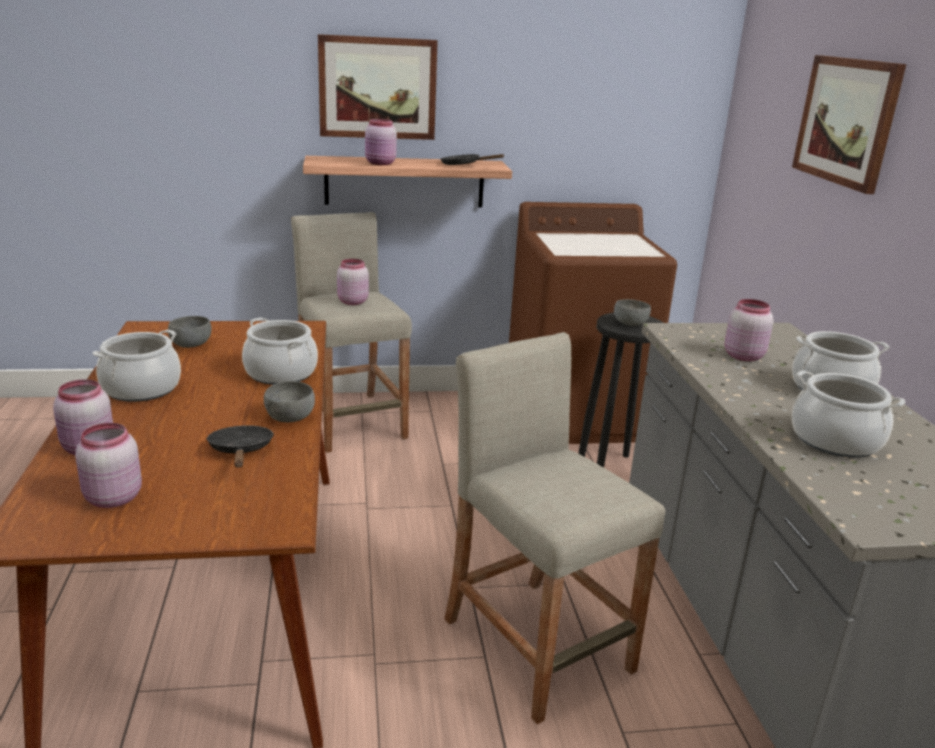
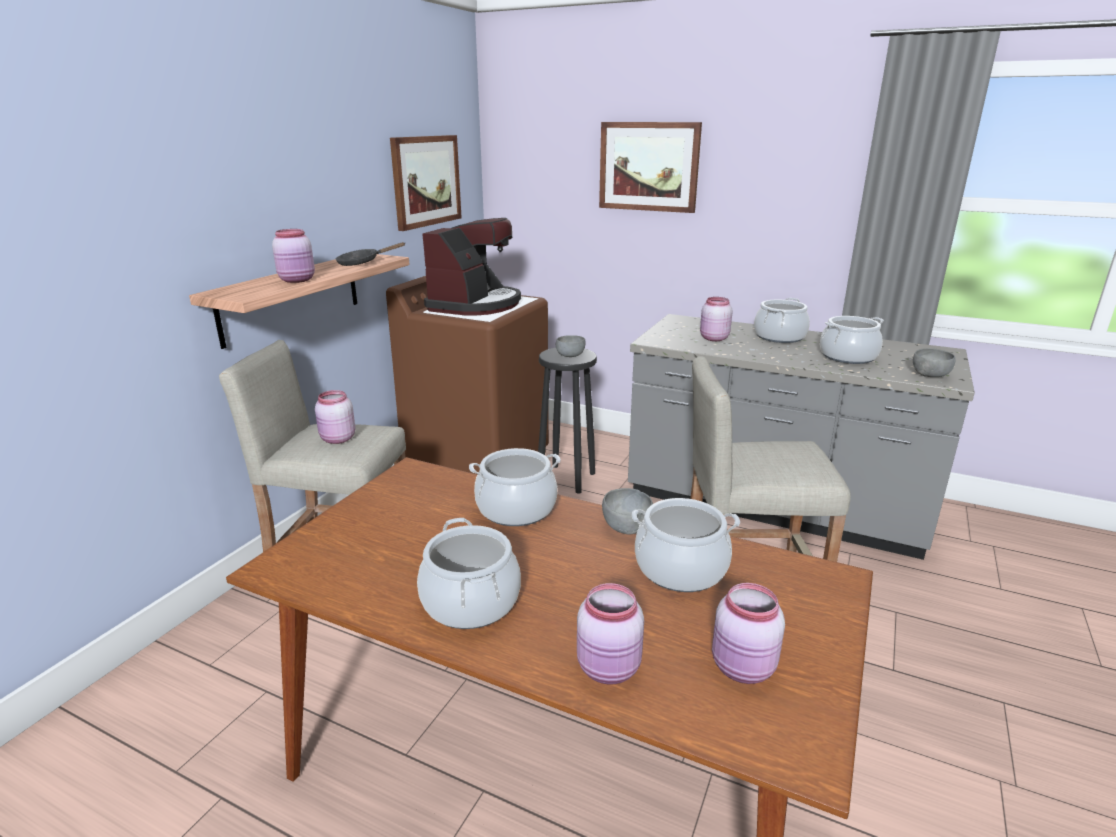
camera: 55 degrees left, 0 degrees up
grey bowl [168,316,212,348] -> grey bowl moved to [913,348,955,377]
black frying pan [206,425,274,468] -> cooking pot [632,498,740,592]
picture [318,34,438,140] -> picture moved to [390,135,462,231]
none -> coffee machine [422,218,521,315]

